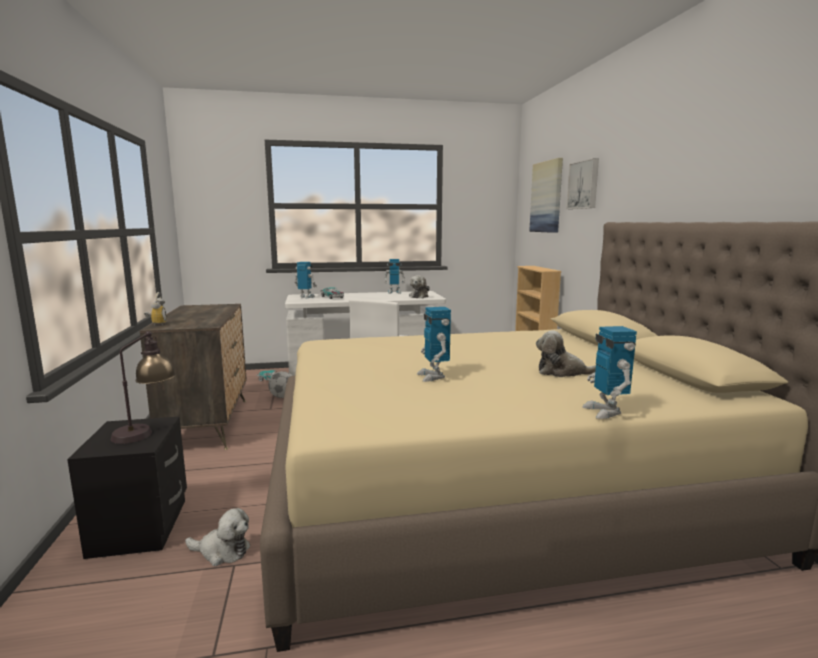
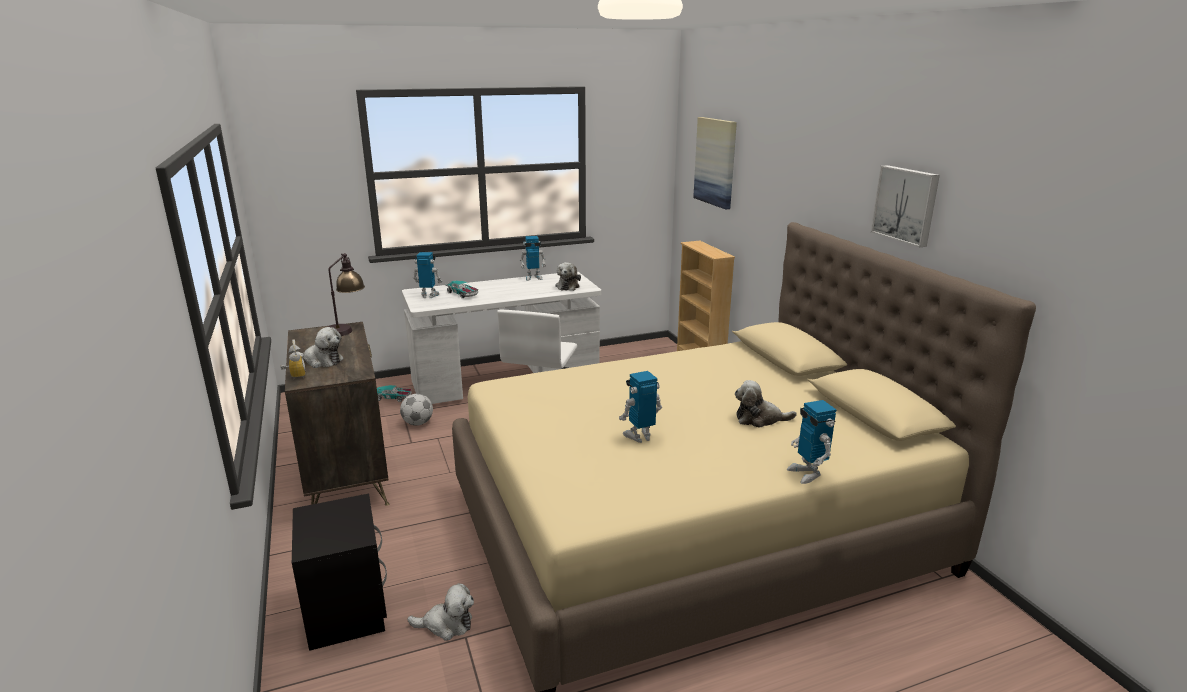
camera: 10 degrees left, 10 degrees up
table lamp [111,331,176,444] -> table lamp moved to [328,253,365,336]
toy robot [417,307,451,382] -> toy robot turned 90 degrees clockwise [619,371,662,443]
picture [566,158,599,209] -> picture moved to [871,165,940,247]
none -> plush toy [293,327,344,368]

